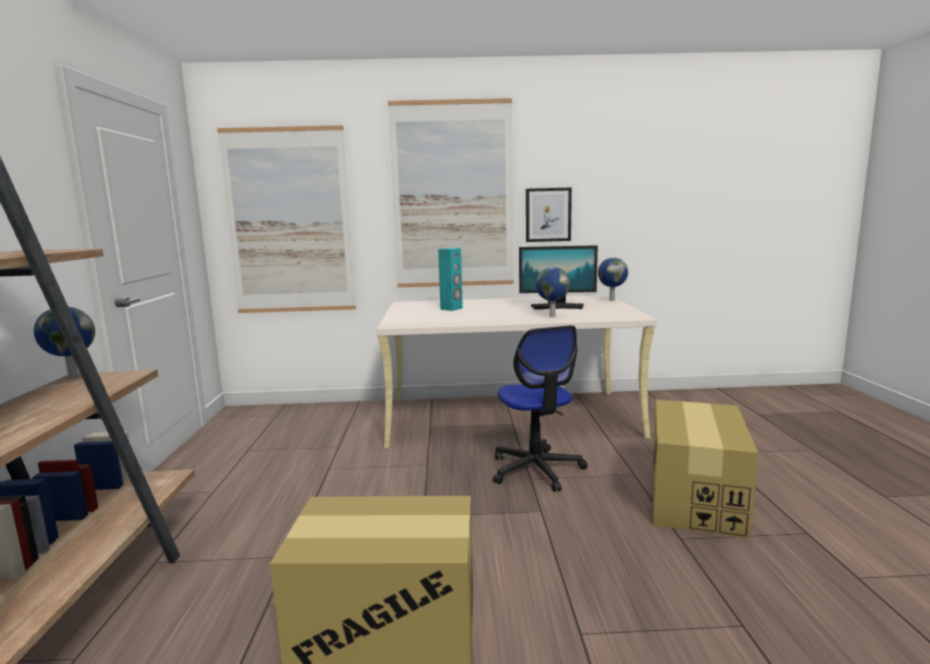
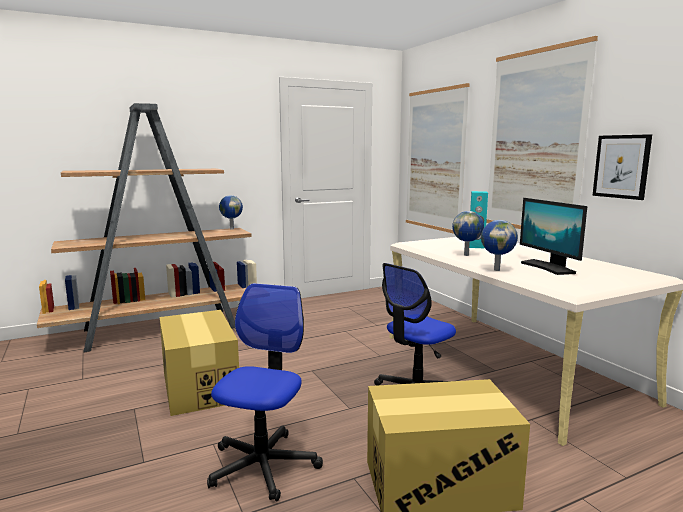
camera: 65 degrees right, 0 degrees up
globe [598,257,628,301] -> globe moved to [452,211,484,256]
none -> office chair [207,283,323,501]

